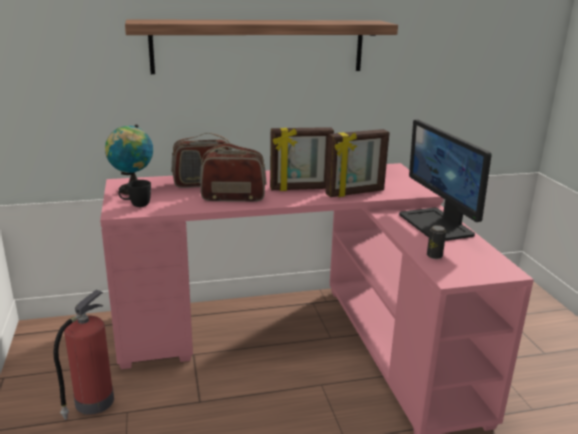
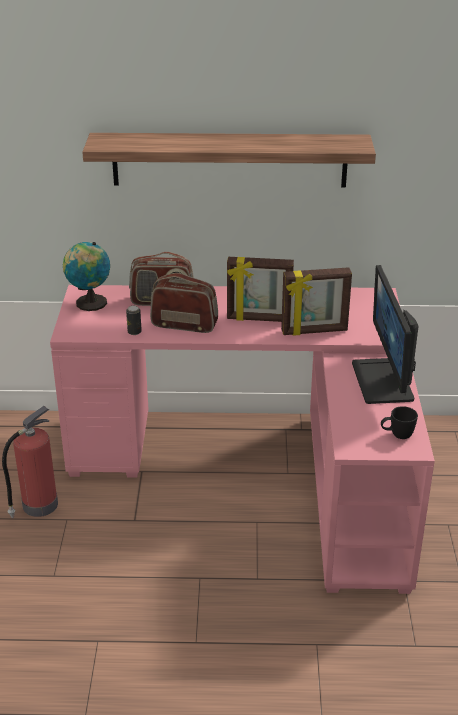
camera: 15 degrees right, 10 degrees up
black mug [118,180,151,207] -> black mug moved to [381,406,418,439]
can [427,225,446,259] -> can moved to [126,305,142,335]

